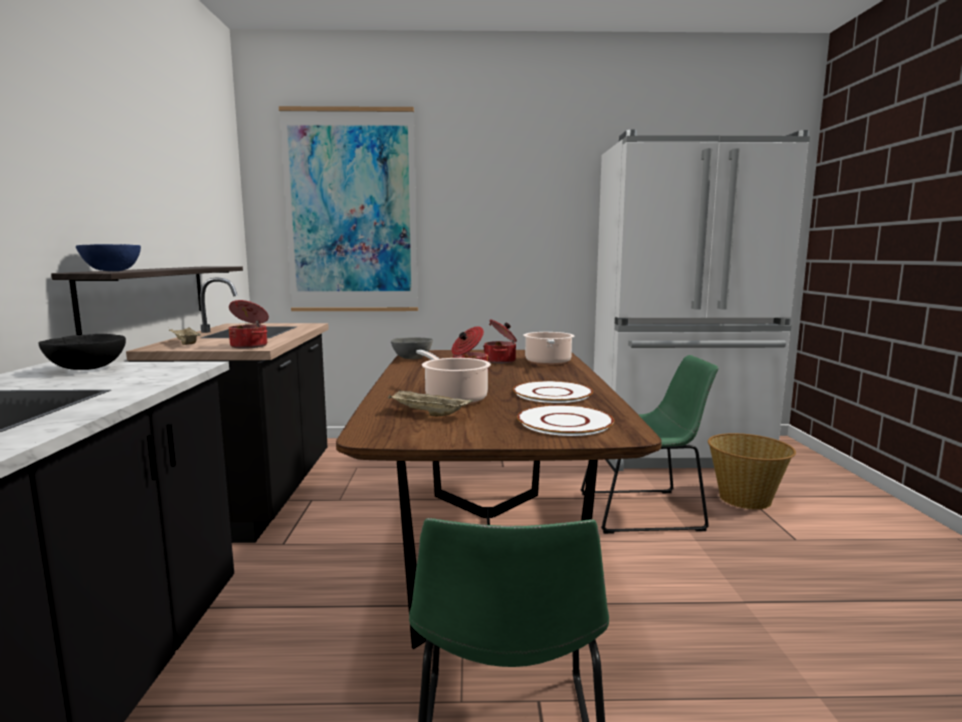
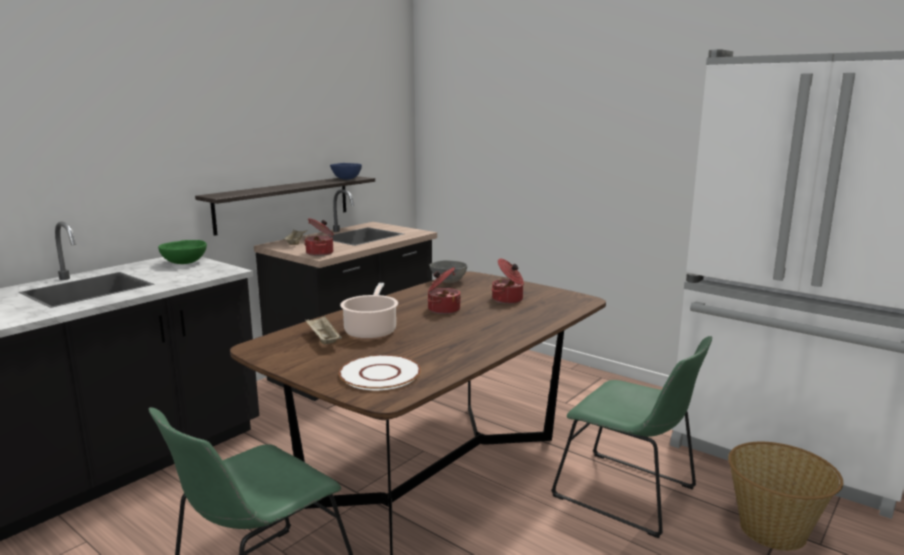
camera: 40 degrees right, 5 degrees up
black bowl [38,334,126,370] -> green bowl [158,240,207,264]
blue bowl [76,244,141,271] -> blue bowl moved to [330,163,362,179]
picture [279,106,418,311] -> none
white plate [513,381,593,403] -> none
cooking pot [523,332,574,365] -> none

